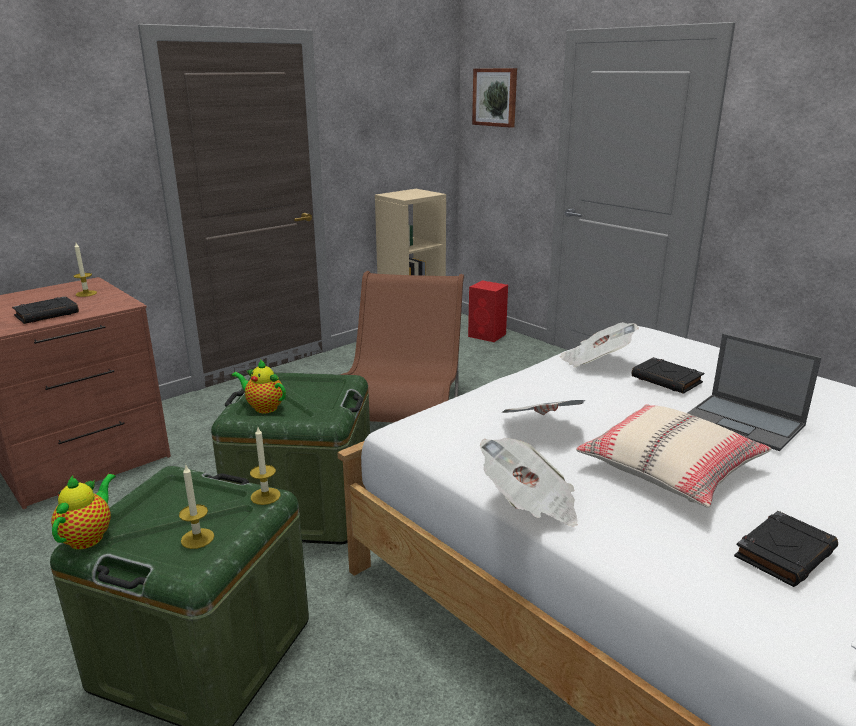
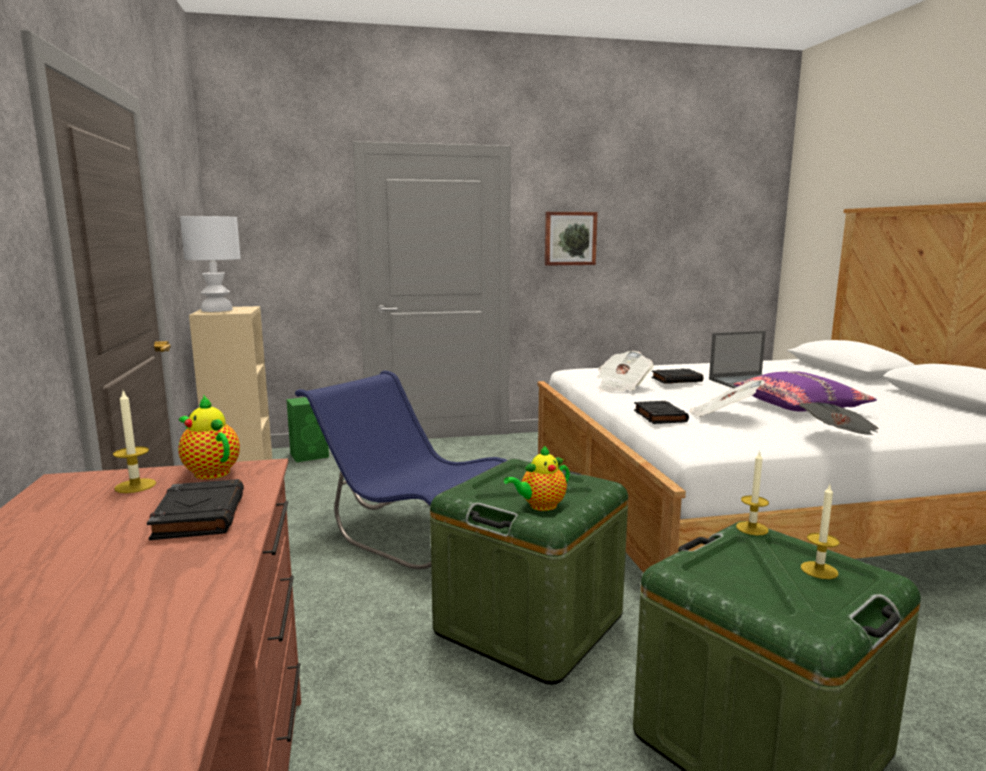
camera: 60 degrees left, 10 degrees down
teapot [51,474,116,550] -> teapot moved to [178,395,240,479]
brown chair [340,271,464,423] -> blue chair [295,371,507,569]
red speaker [468,280,508,342] -> green speaker [286,397,329,462]
picture [472,68,517,128] -> picture moved to [545,212,597,265]
beige pillow [576,404,771,508] -> purple pillow [734,371,877,412]
black book [734,511,838,587] -> black book moved to [634,401,689,424]
none -> white table lamp [180,216,241,312]

